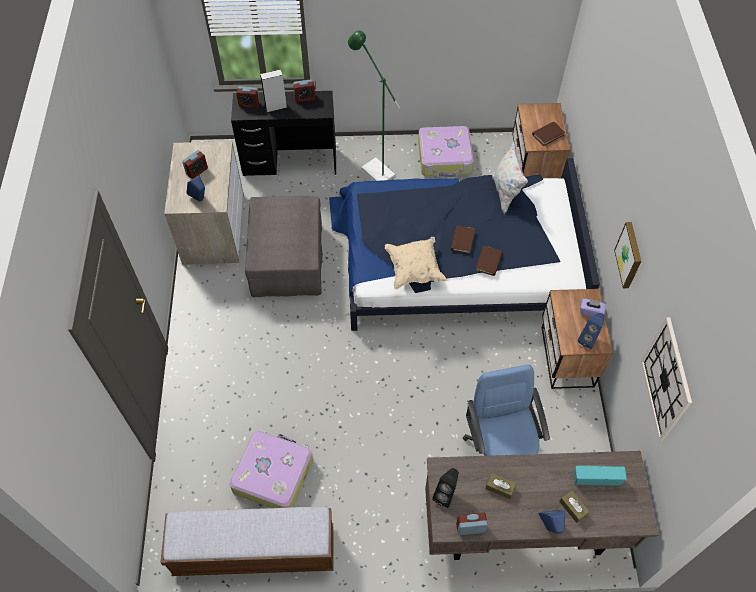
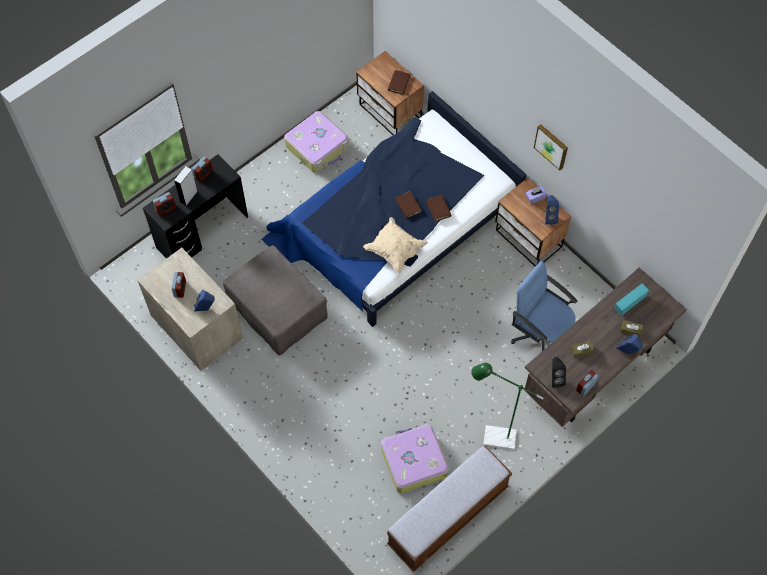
camera: 40 degrees left, 5 degrees up
green floor lamp [348,31,400,181] -> green floor lamp moved to [471,363,544,450]
white pillow [492,142,528,214] -> none
wall clock [641,317,692,441] -> none

